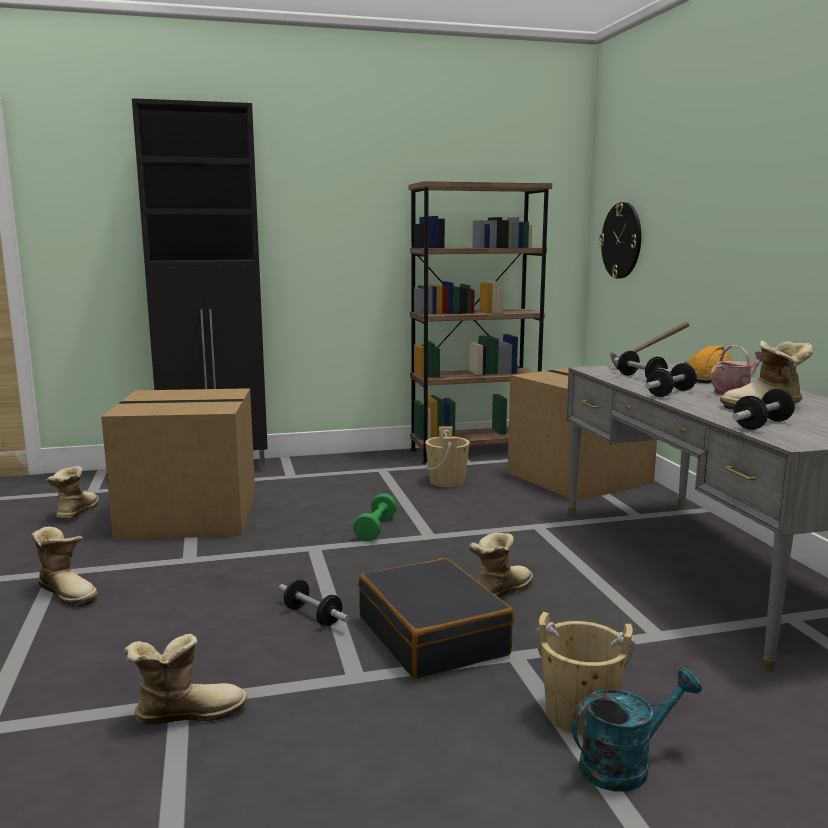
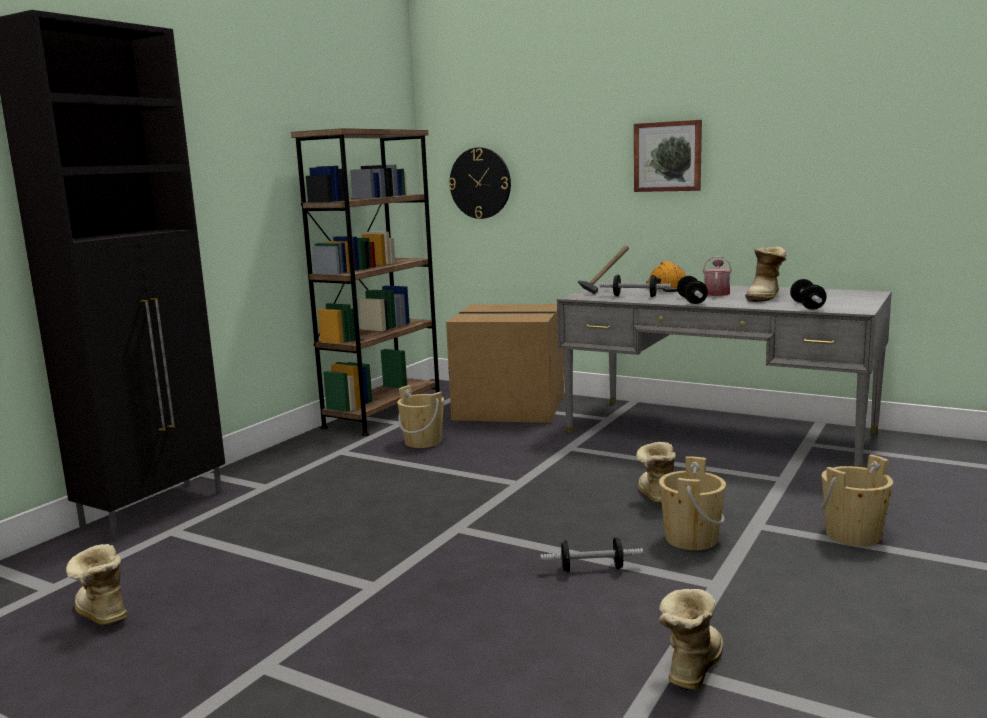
camera: 45 degrees left, 0 degrees up
boot [31,526,98,606] -> none
cardboard box [101,388,255,540] -> none
green dumbbell [353,493,397,541] -> none
black suitcase [358,558,514,679] -> beige bucket [659,456,726,550]
turquoise watering can [571,668,702,791] -> none
none -> picture [634,120,702,192]

